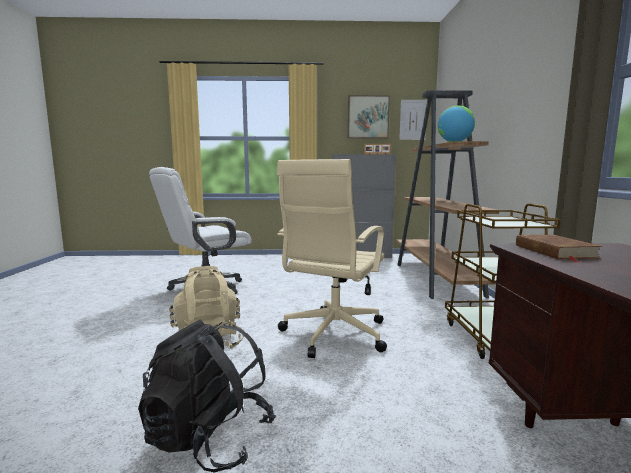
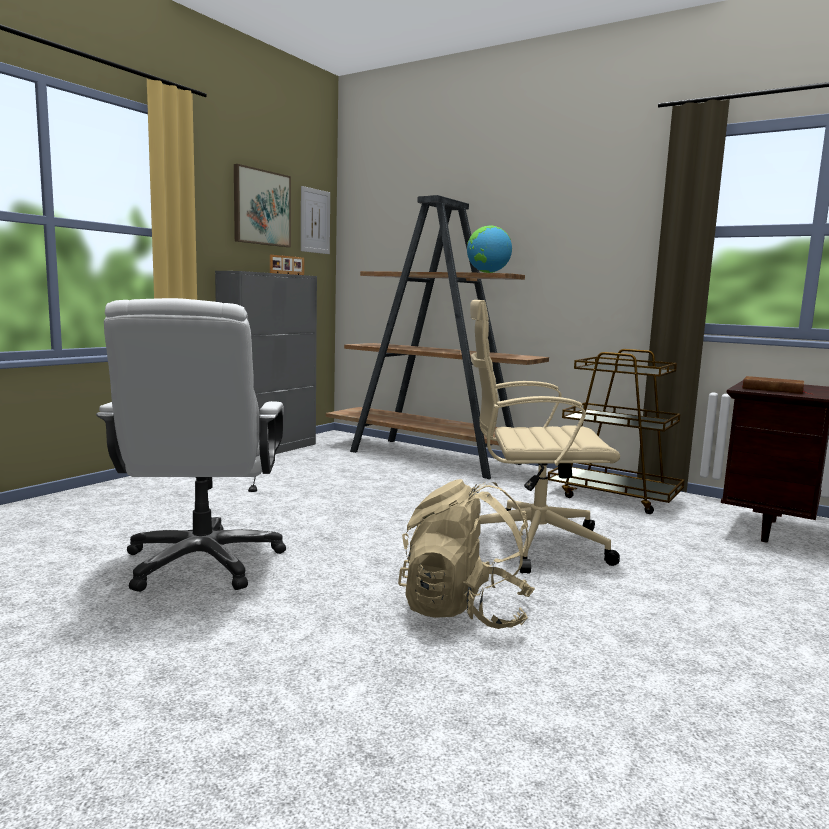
camera: 55 degrees left, 0 degrees up
black backpack [138,319,276,473] -> none
beige office chair [277,159,387,358] -> beige office chair turned 120 degrees clockwise [470,300,620,574]

